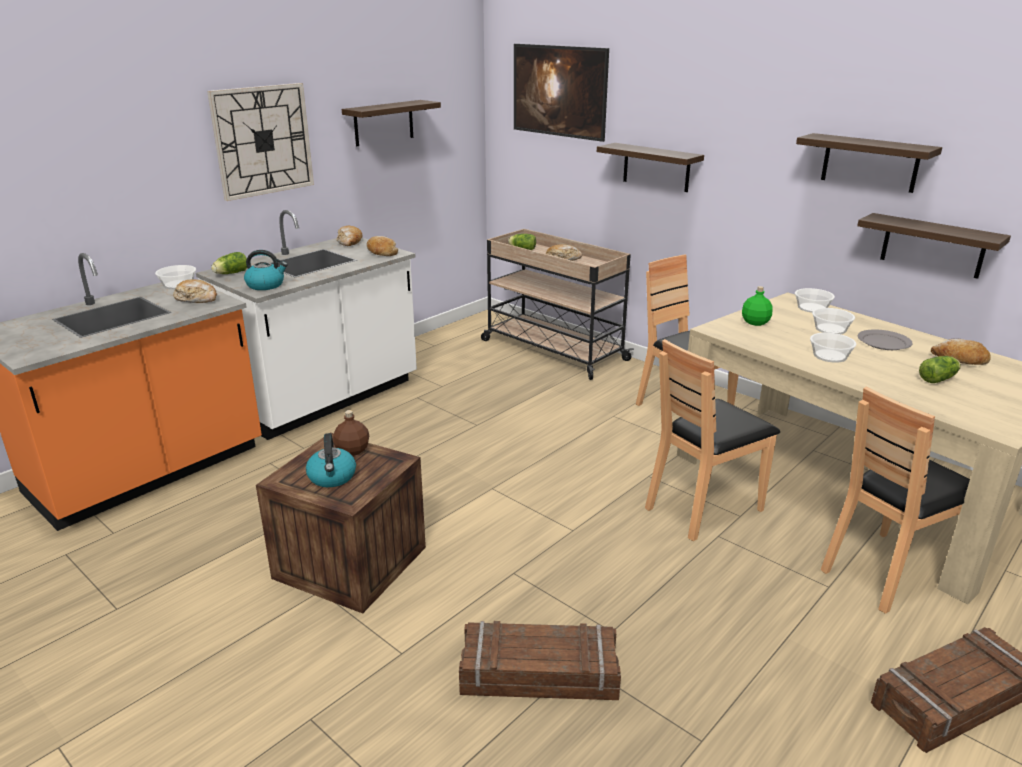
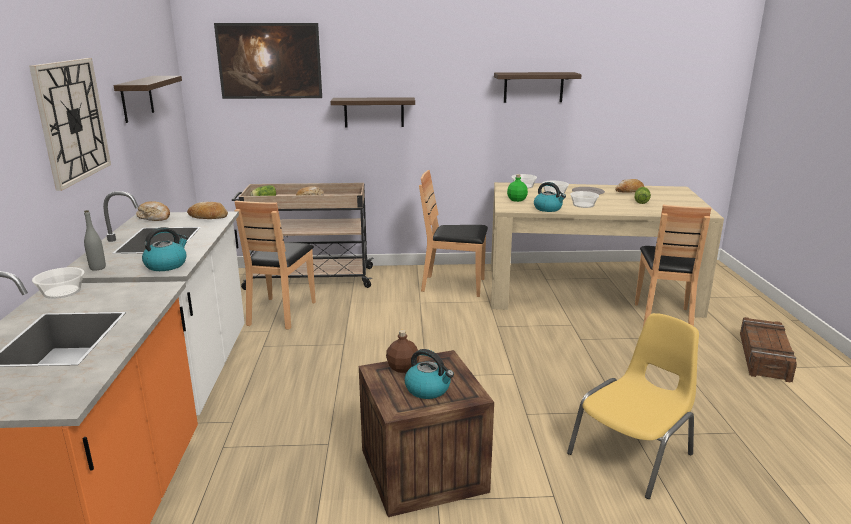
camera: 45 degrees left, 5 degrees down
bread [173,279,217,303] -> none
lettuce [211,252,247,274] -> grey bottle [84,210,106,271]
crate [459,621,621,700] -> yellow chair [567,313,699,499]
brown chair [645,339,780,541] -> brown chair moved to [235,200,316,330]
shelf [857,213,1011,279] -> none
none -> kettle [534,182,566,212]

